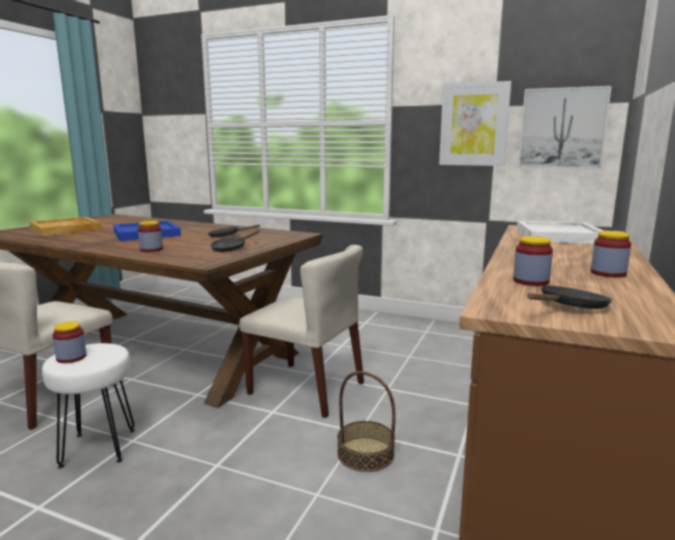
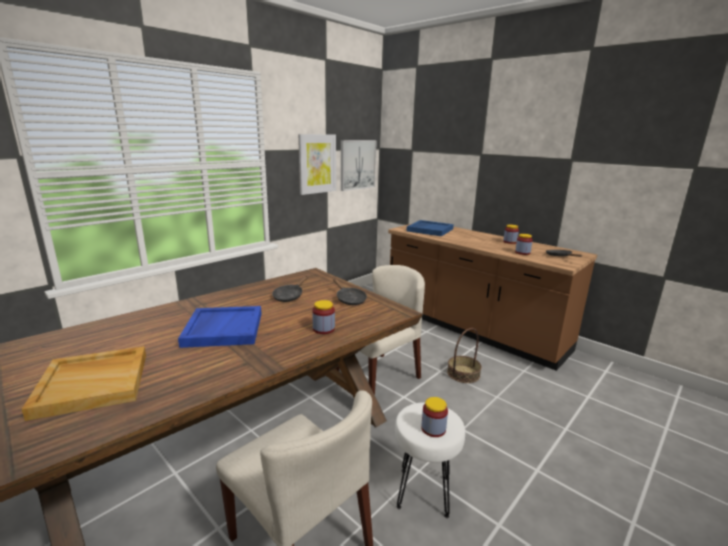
camera: 70 degrees left, 5 degrees up
white tray [516,221,603,244] -> blue tray [406,220,454,236]

